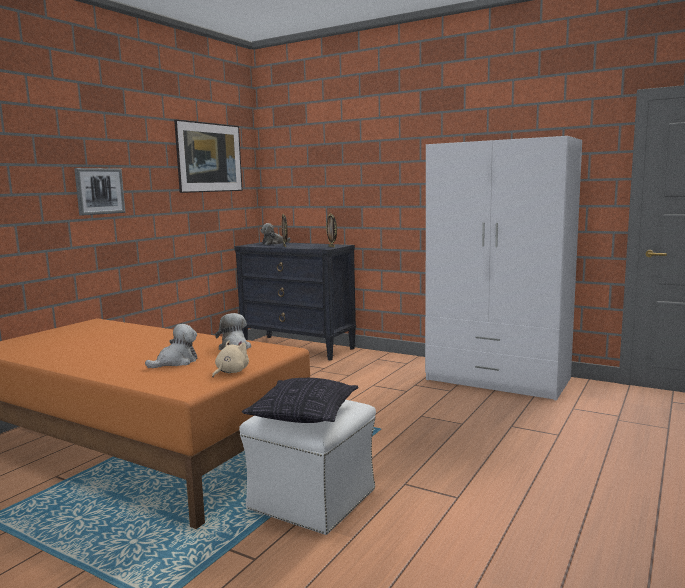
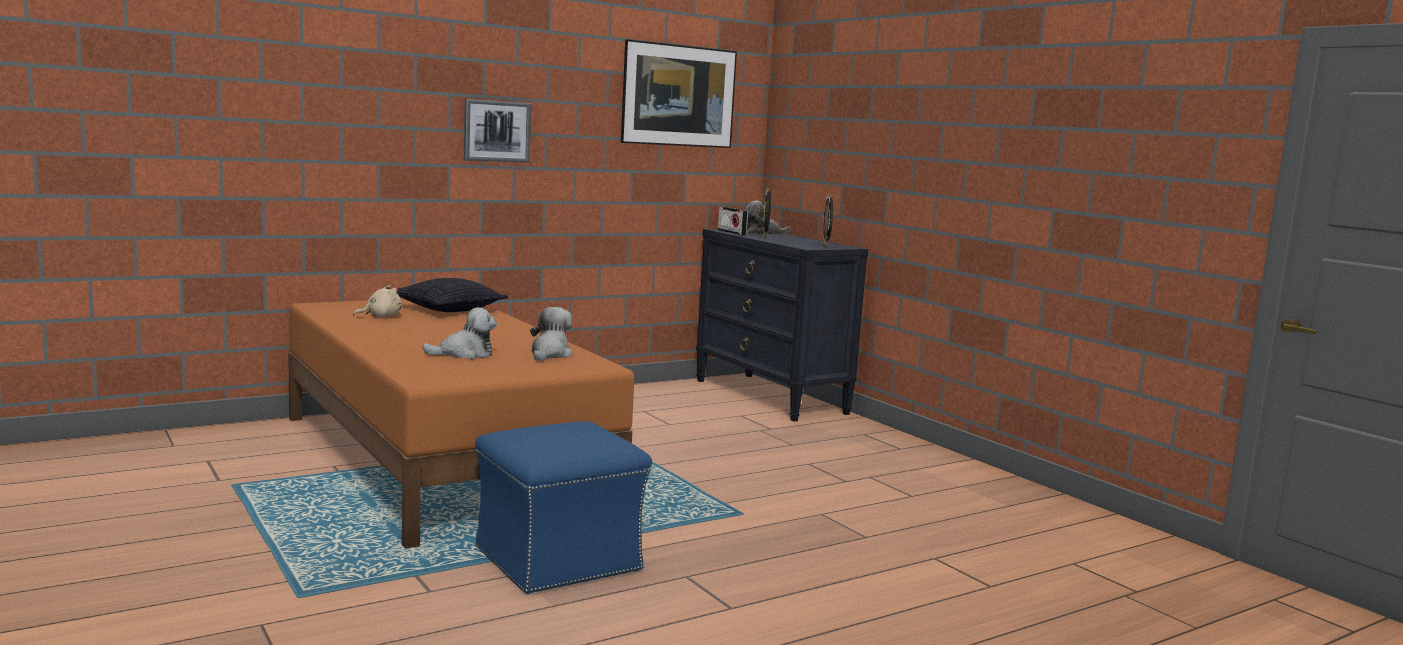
camera: 25 degrees right, 0 degrees up
beige plush toy [212,340,249,377] -> beige plush toy moved to [353,285,402,317]
white ottoman [239,400,376,535] -> blue ottoman [475,421,652,594]
pillow [242,378,358,423] -> pillow moved to [398,278,508,312]
white wardrobe [425,136,582,401] -> none
none -> radio [718,207,748,235]

